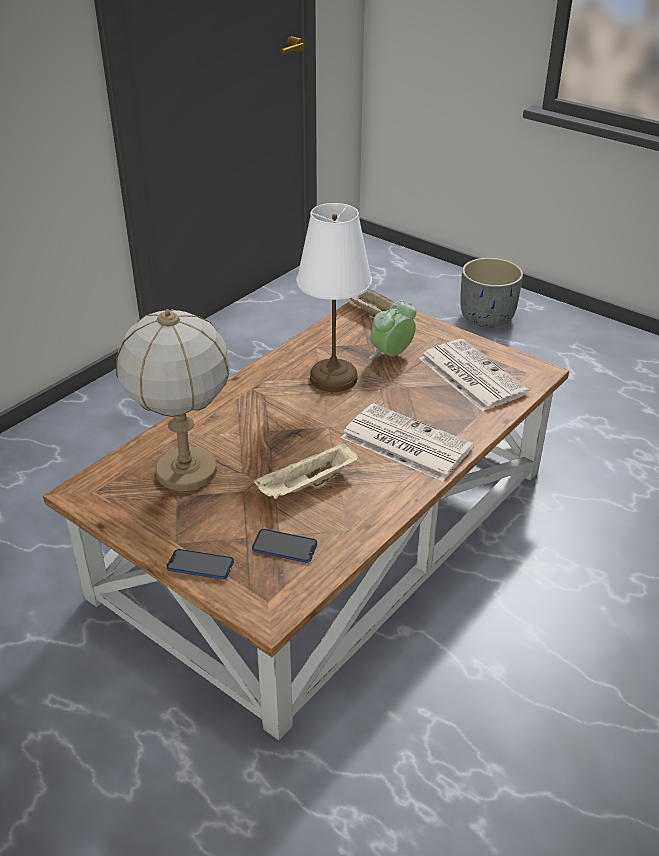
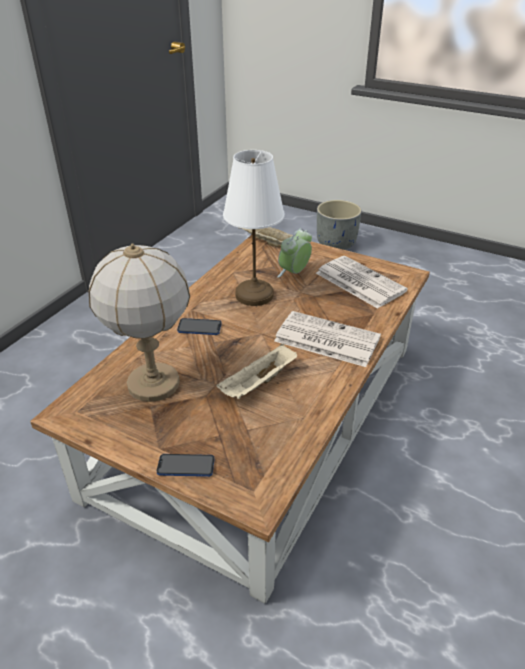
camera: 10 degrees left, 0 degrees up
phone [252,529,317,563] -> phone moved to [177,318,222,335]

